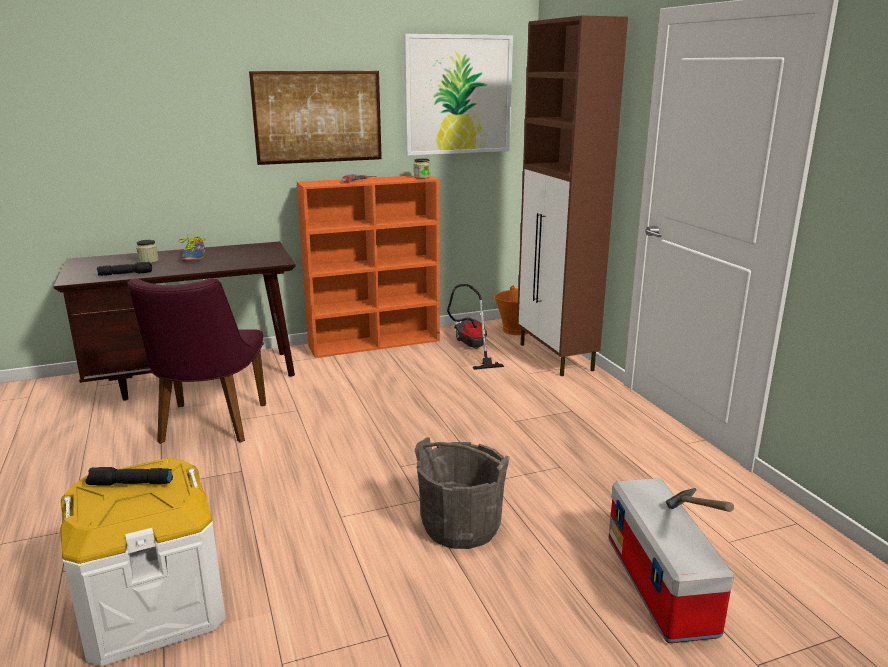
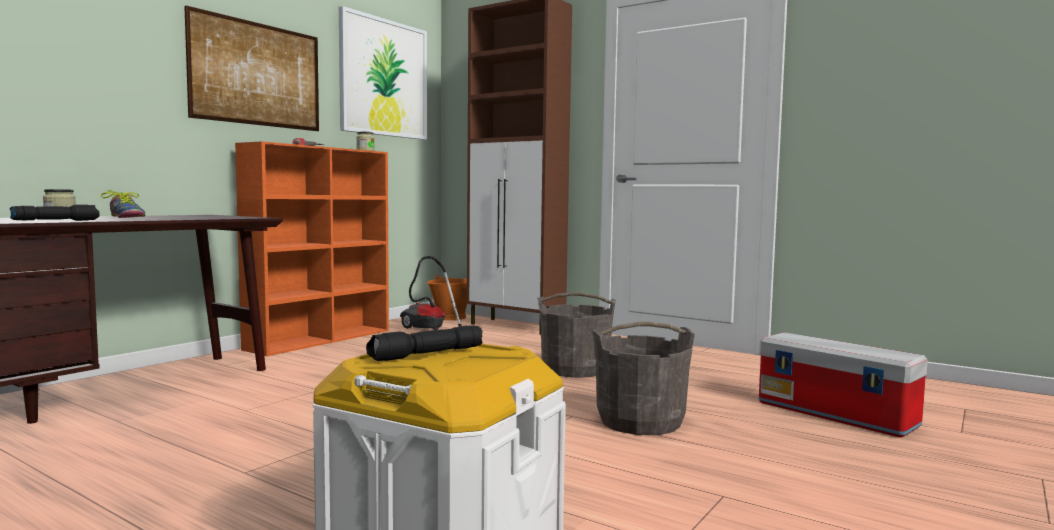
camera: 35 degrees left, 15 degrees down
purple chair [127,278,266,444] -> none
hammer [666,488,734,512] -> none
none -> grey bucket [537,292,616,378]

